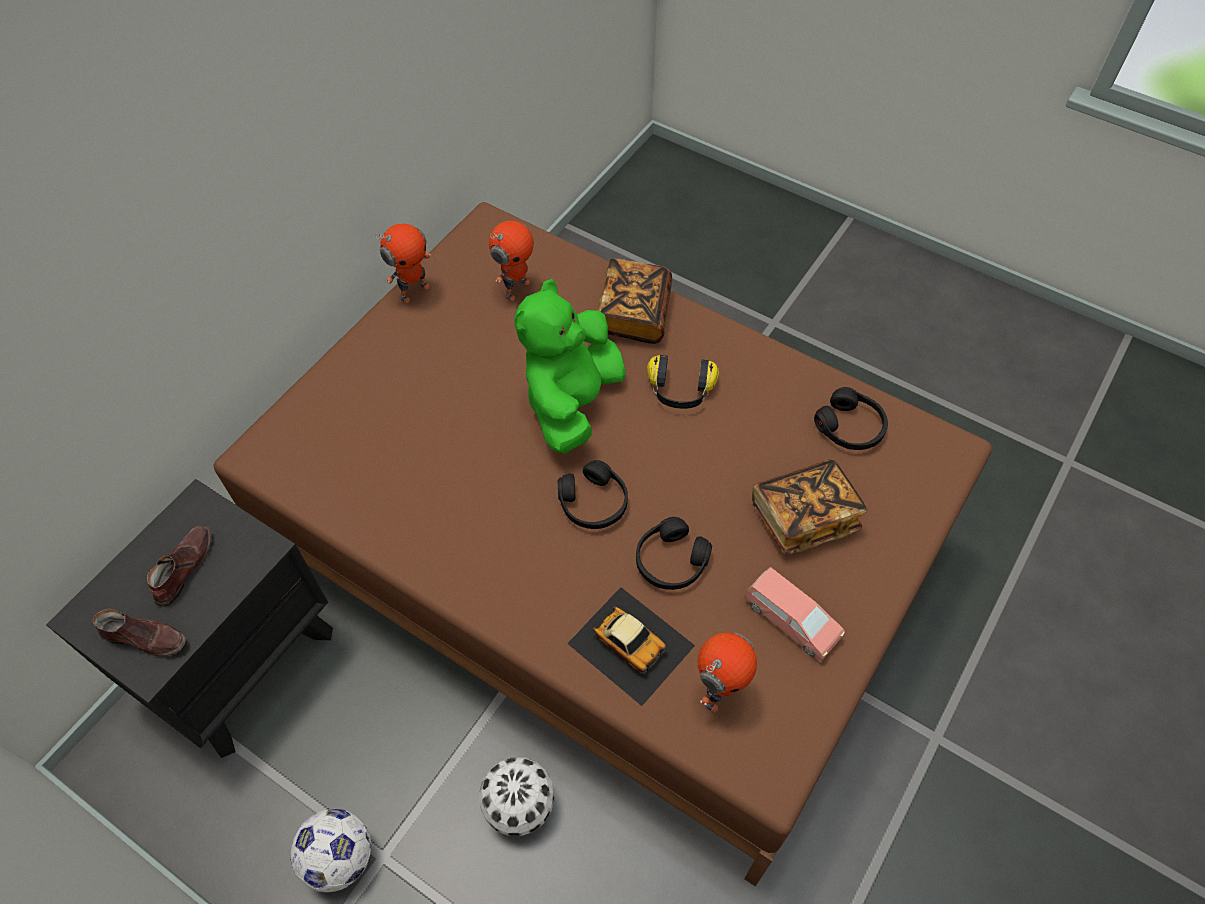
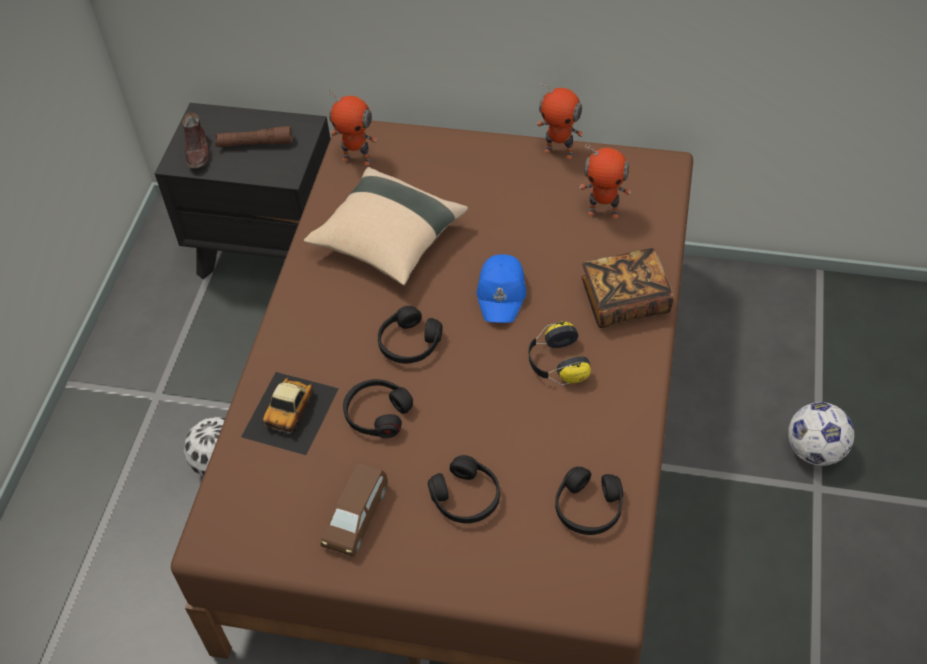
camera: 70 degrees right, 5 degrees down
brown shoe [147,526,212,607] -> brown flashlight [215,126,292,147]
football [291,809,371,892] -> football moved to [788,402,854,466]
green plush toy [514,279,626,453] -> blue cap [477,254,526,323]
toy robot [698,633,757,713] -> toy robot moved to [328,90,378,165]
pink toy car [744,567,845,662] -> brown toy car [321,463,388,558]
book [752,459,868,555] -> black headphones [428,455,500,523]
none -> beige pillow [304,167,468,285]

